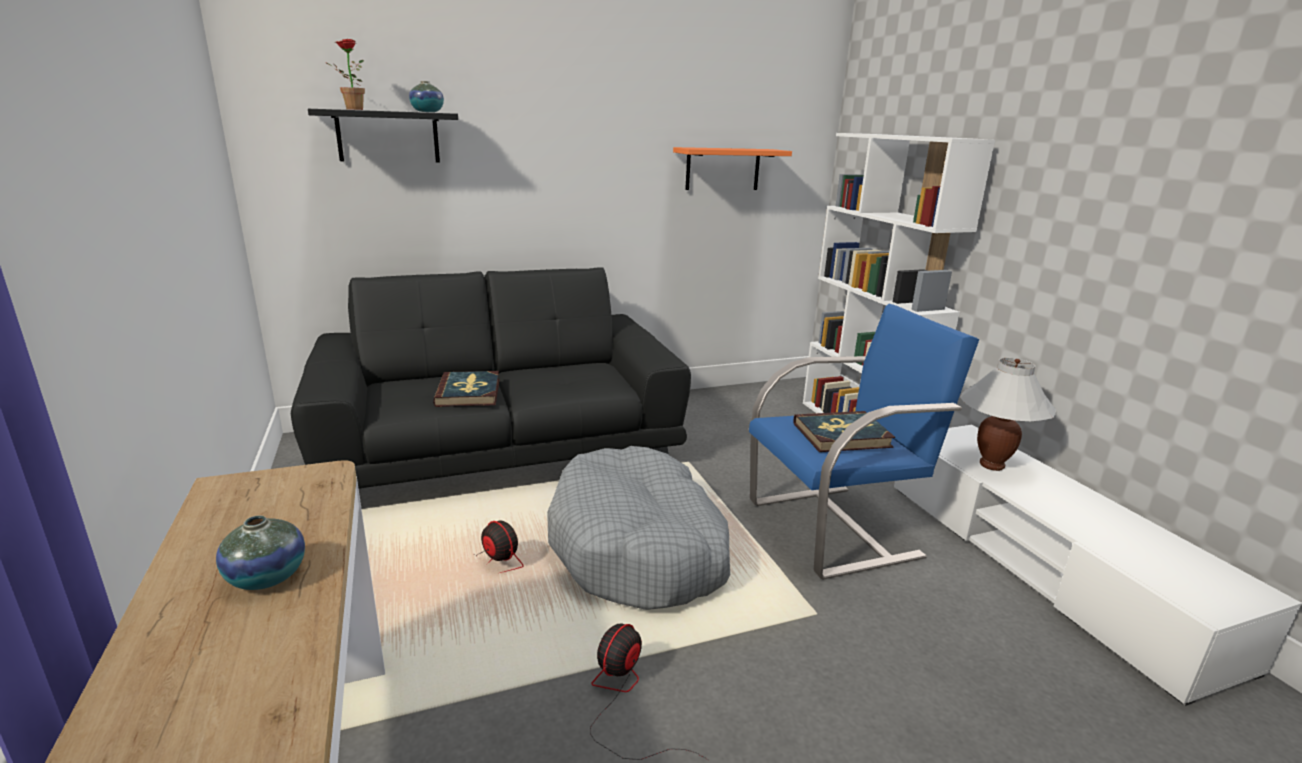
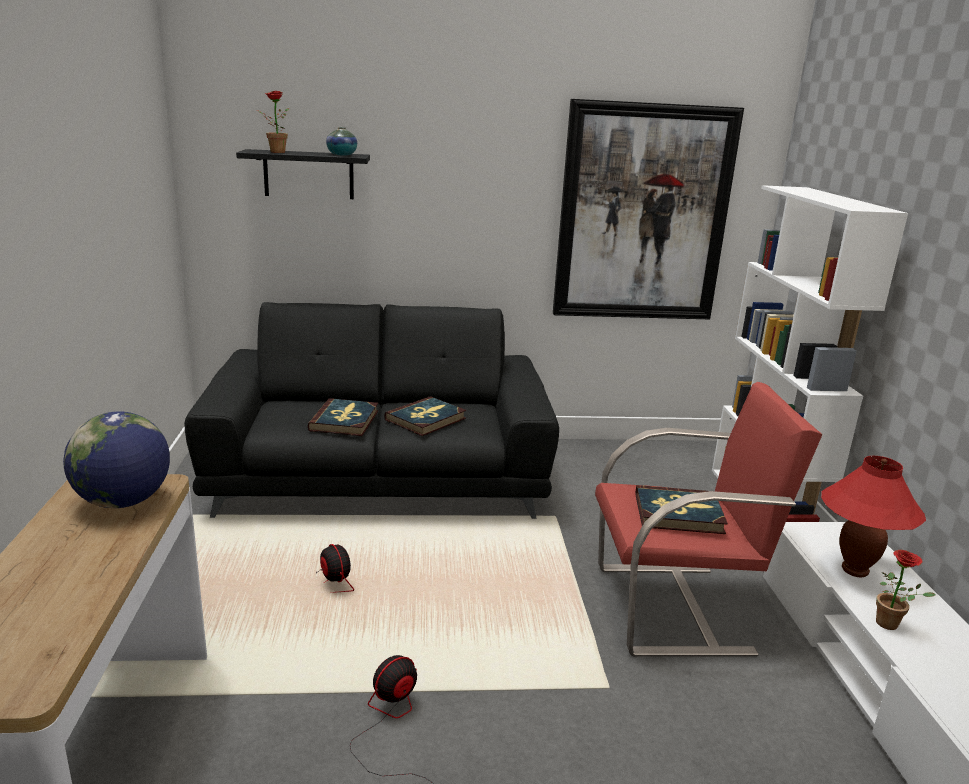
camera: 15 degrees right, 0 degrees up
vase [216,516,305,590] -> none
grey dog bed [547,446,730,610] -> none
orange shelf [673,147,792,190] -> picture [553,99,744,319]
blue armchair [749,304,979,580] -> red armchair [595,382,823,657]
white table lamp [960,358,1056,471] -> red table lamp [821,456,926,577]
none -> globe [63,411,170,508]
none -> book [384,396,466,436]
none -> potted plant [876,550,936,630]

